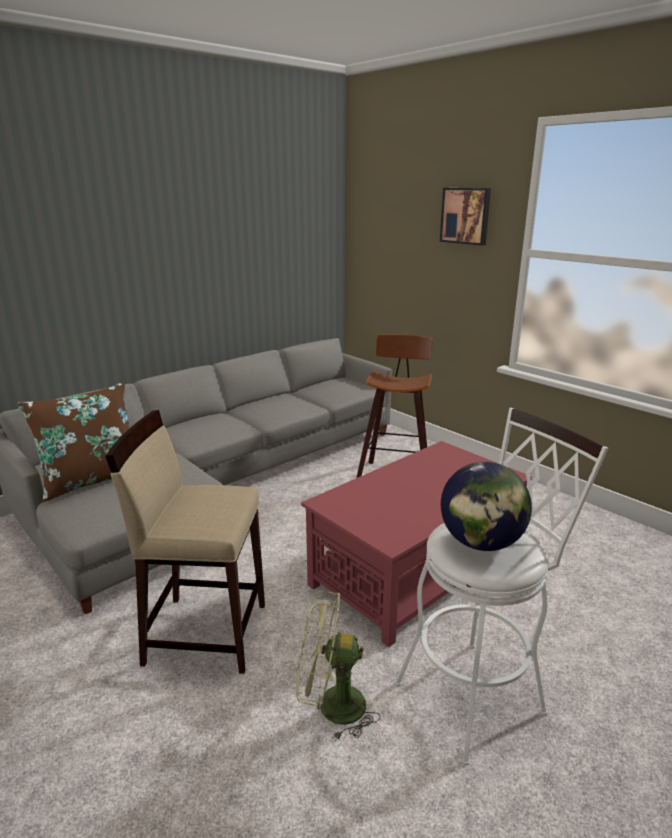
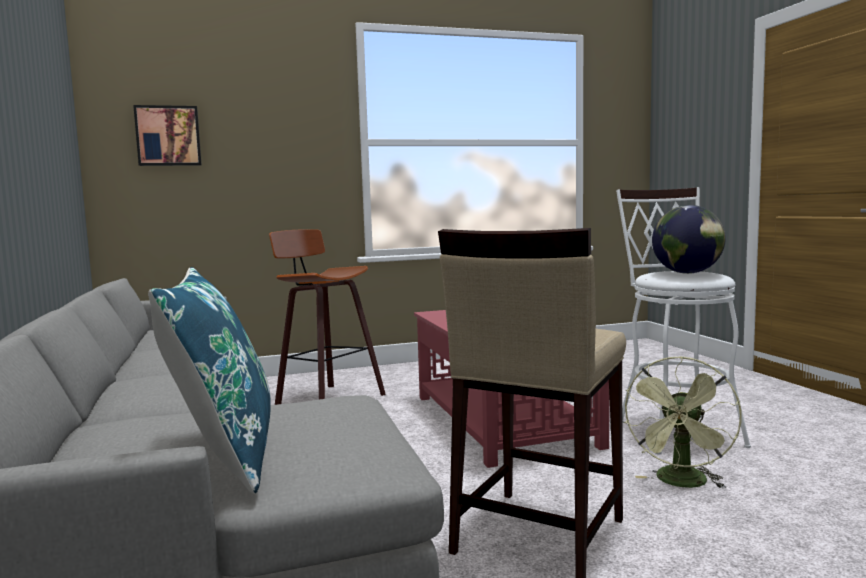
camera: 65 degrees left, 15 degrees down
brown pillow [17,382,130,502] -> blue pillow [148,267,271,494]
picture [440,188,491,246] -> picture moved to [133,105,201,166]

